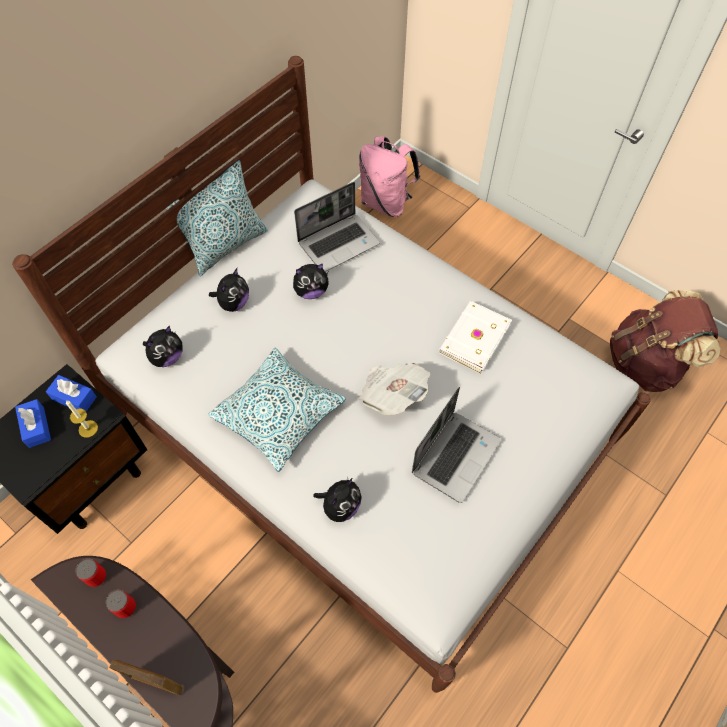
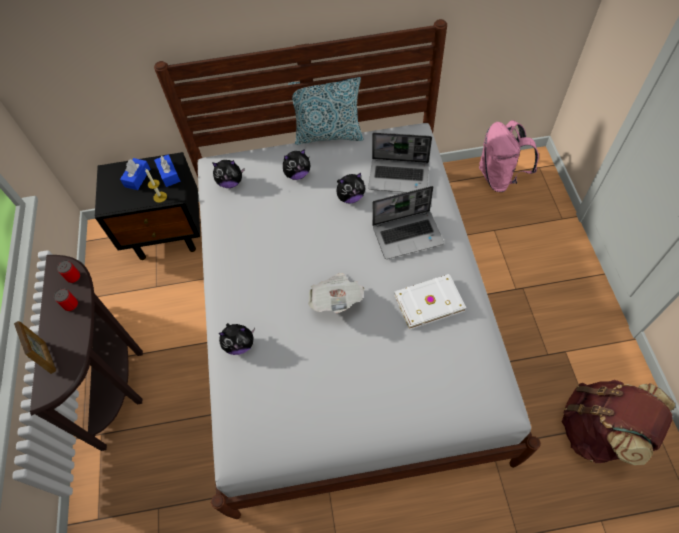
camera: 45 degrees right, 0 degrees up
pillow [208,348,346,472] -> none
plush toy [293,264,328,299] -> plush toy turned 45 degrees counterclockwise [337,173,365,204]
laptop [412,387,501,503] -> laptop moved to [372,186,444,259]

